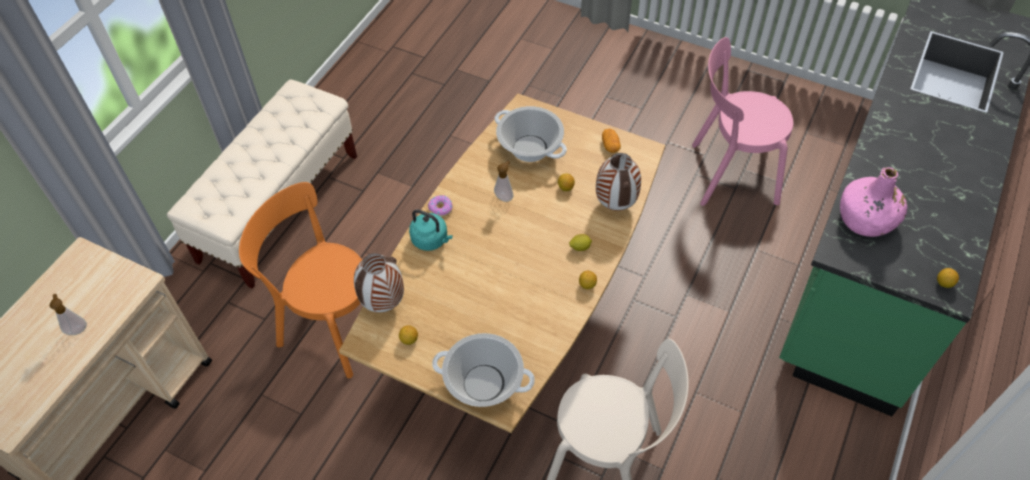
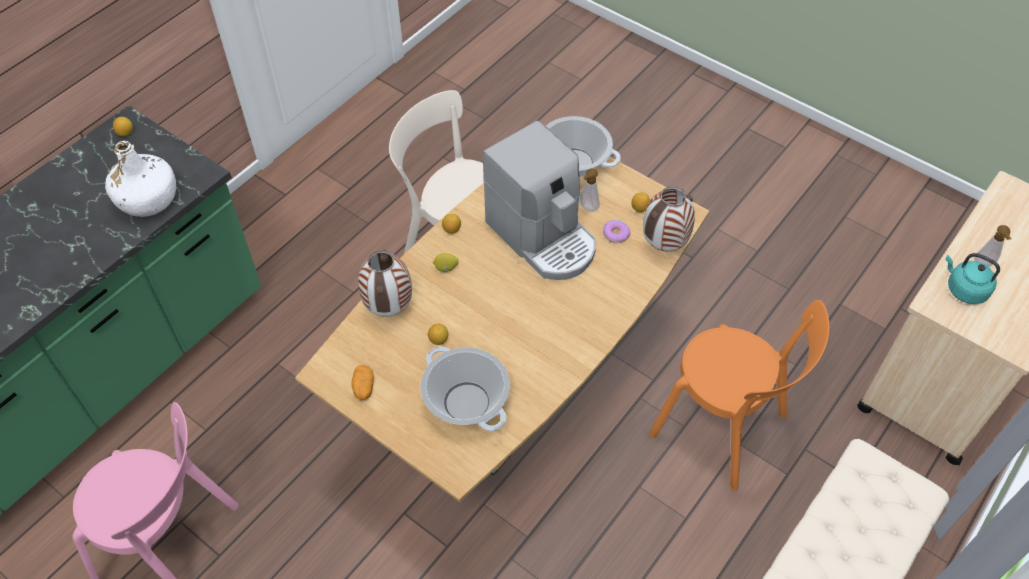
camera: 170 degrees left, 0 degrees up
turquoise kettle [409,209,453,251] -> turquoise kettle moved to [945,253,1000,304]
donut [428,195,453,217] -> donut moved to [603,220,630,243]
soap dispenser [494,161,513,202] -> soap dispenser moved to [579,168,600,212]
pink bottle [840,167,907,237] -> white bottle [105,141,176,217]
none -> coffee machine [483,120,596,280]

